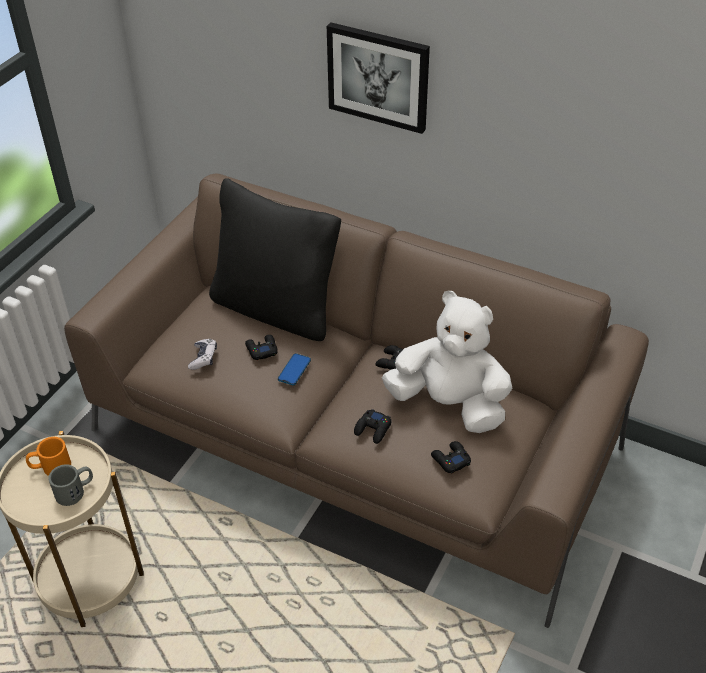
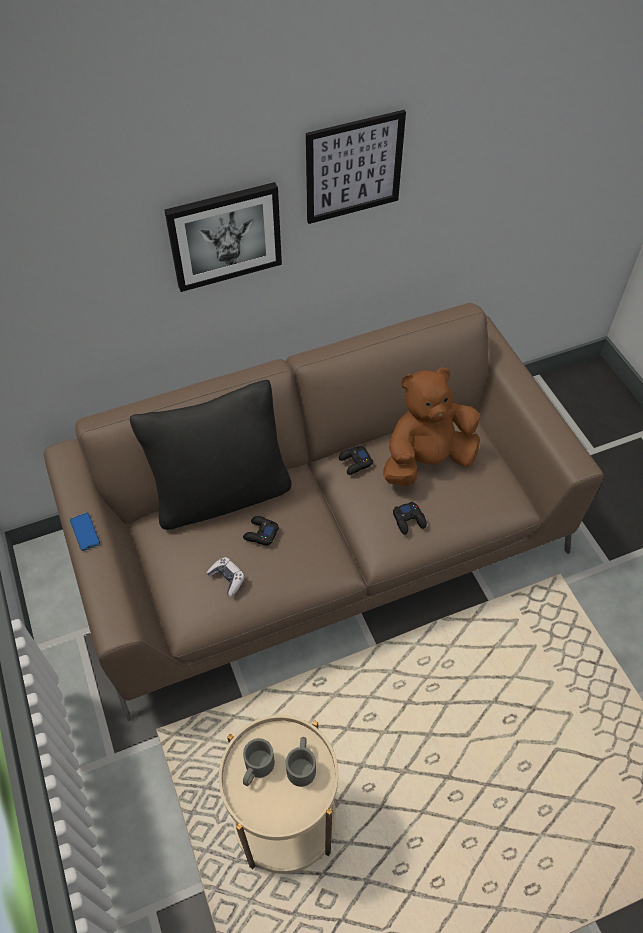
camera: 50 degrees left, 10 degrees up
orange mug [26,437,71,476] -> grey mug [243,738,275,786]
phone [278,353,311,385] -> phone moved to [70,512,100,551]
white plush toy [382,291,512,433] -> brown plush toy [383,367,480,486]
black game controller [431,441,471,474] -> none
none -> picture [306,110,406,224]

